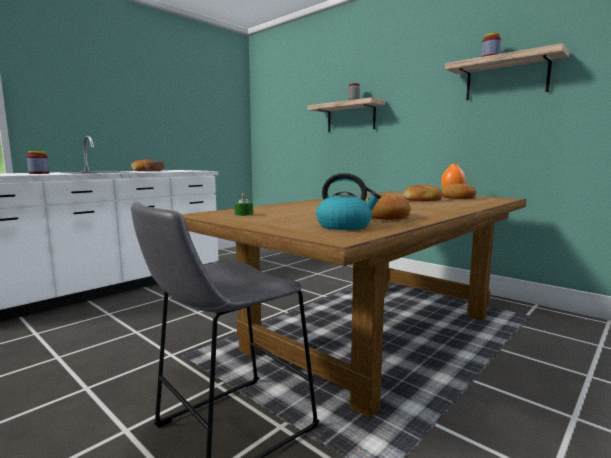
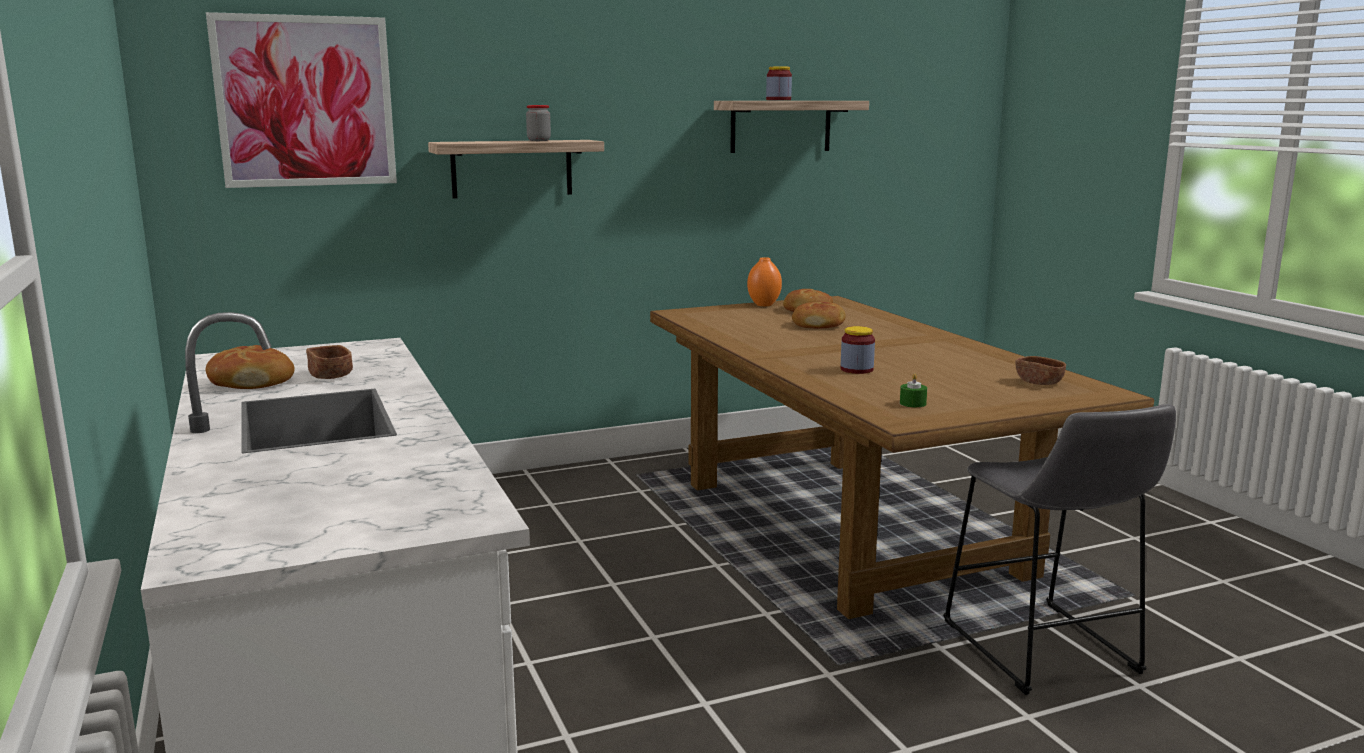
camera: 65 degrees left, 5 degrees up
jar [27,151,49,174] -> jar moved to [841,326,875,374]
kettle [316,173,381,230] -> brown bowl [1015,356,1066,385]
bread [365,195,411,220] -> none
none -> picture [206,12,397,188]

